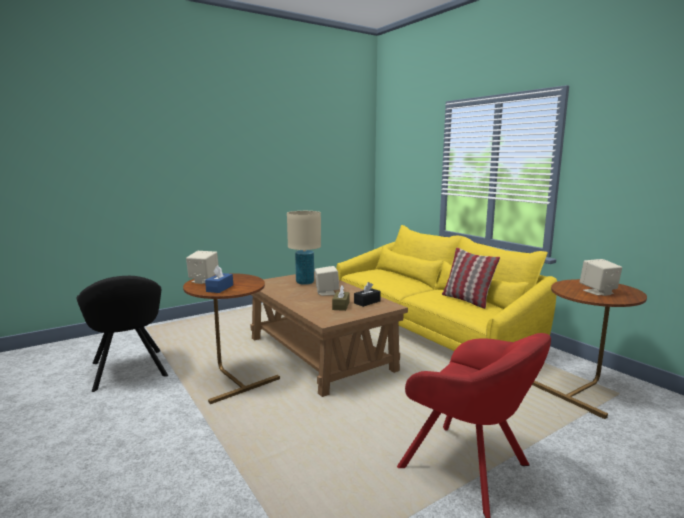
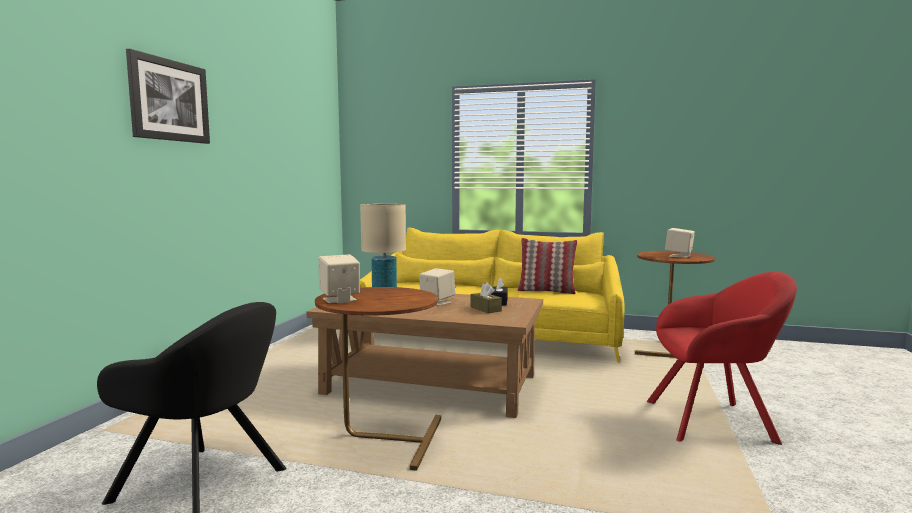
camera: 40 degrees left, 5 degrees down
blue tissue box [205,265,233,293] -> none
none -> picture [126,49,210,144]

